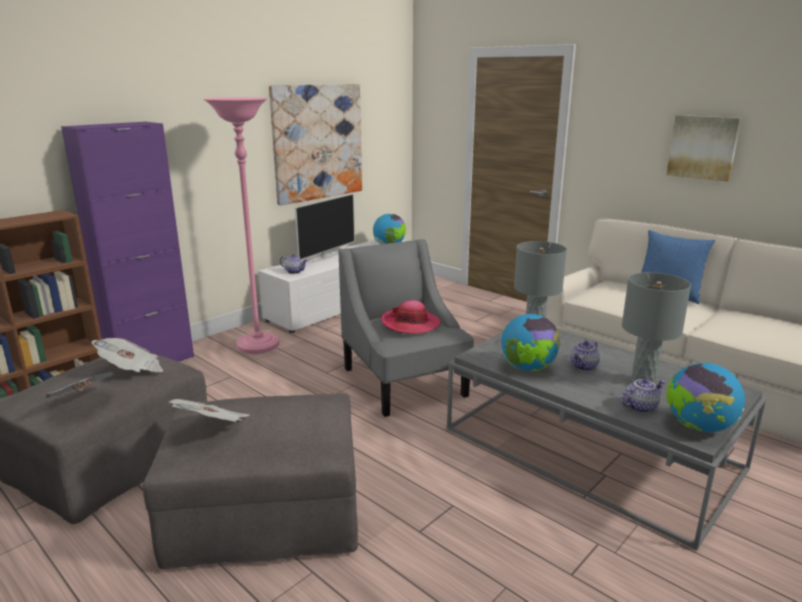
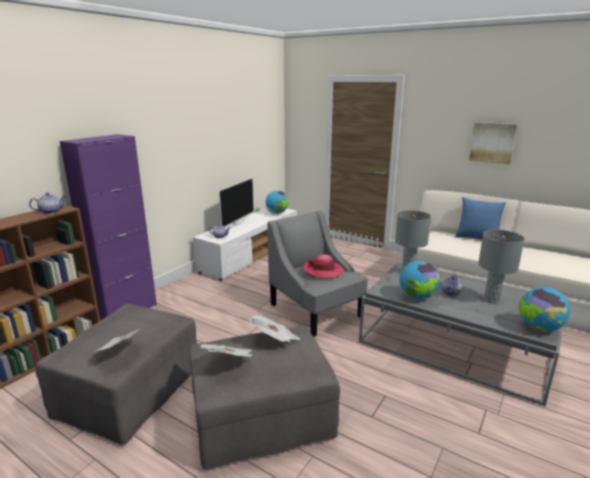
camera: 10 degrees left, 0 degrees up
newspaper [92,338,163,372] -> newspaper moved to [249,315,300,342]
pink floor lamp [203,97,279,354] -> none
picture [269,84,362,205] -> none
teapot [621,378,665,413] -> teapot moved to [29,193,67,214]

